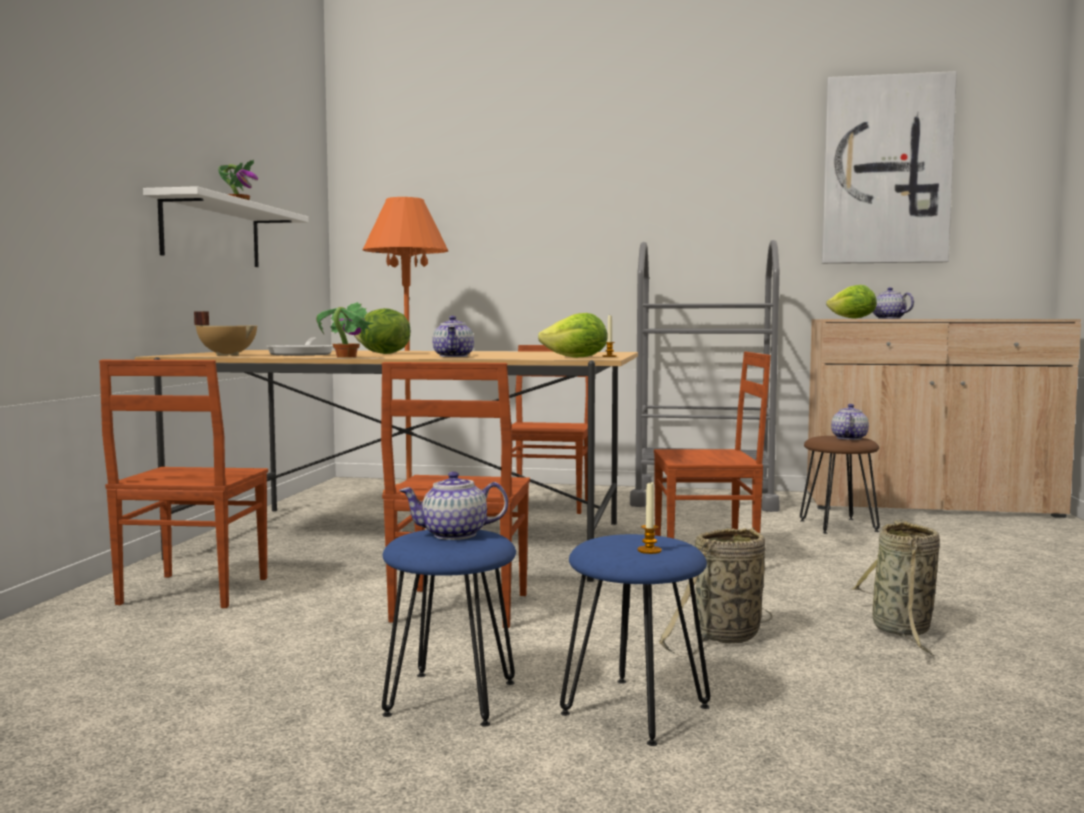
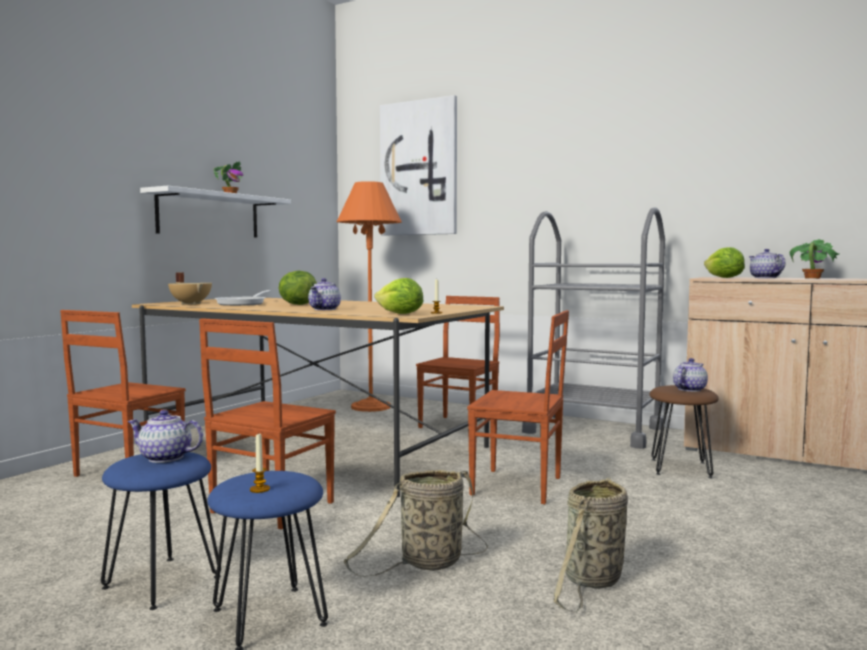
camera: 20 degrees right, 0 degrees up
potted plant [316,302,374,358] -> potted plant moved to [790,239,839,279]
picture [822,71,957,264] -> picture moved to [380,95,457,236]

